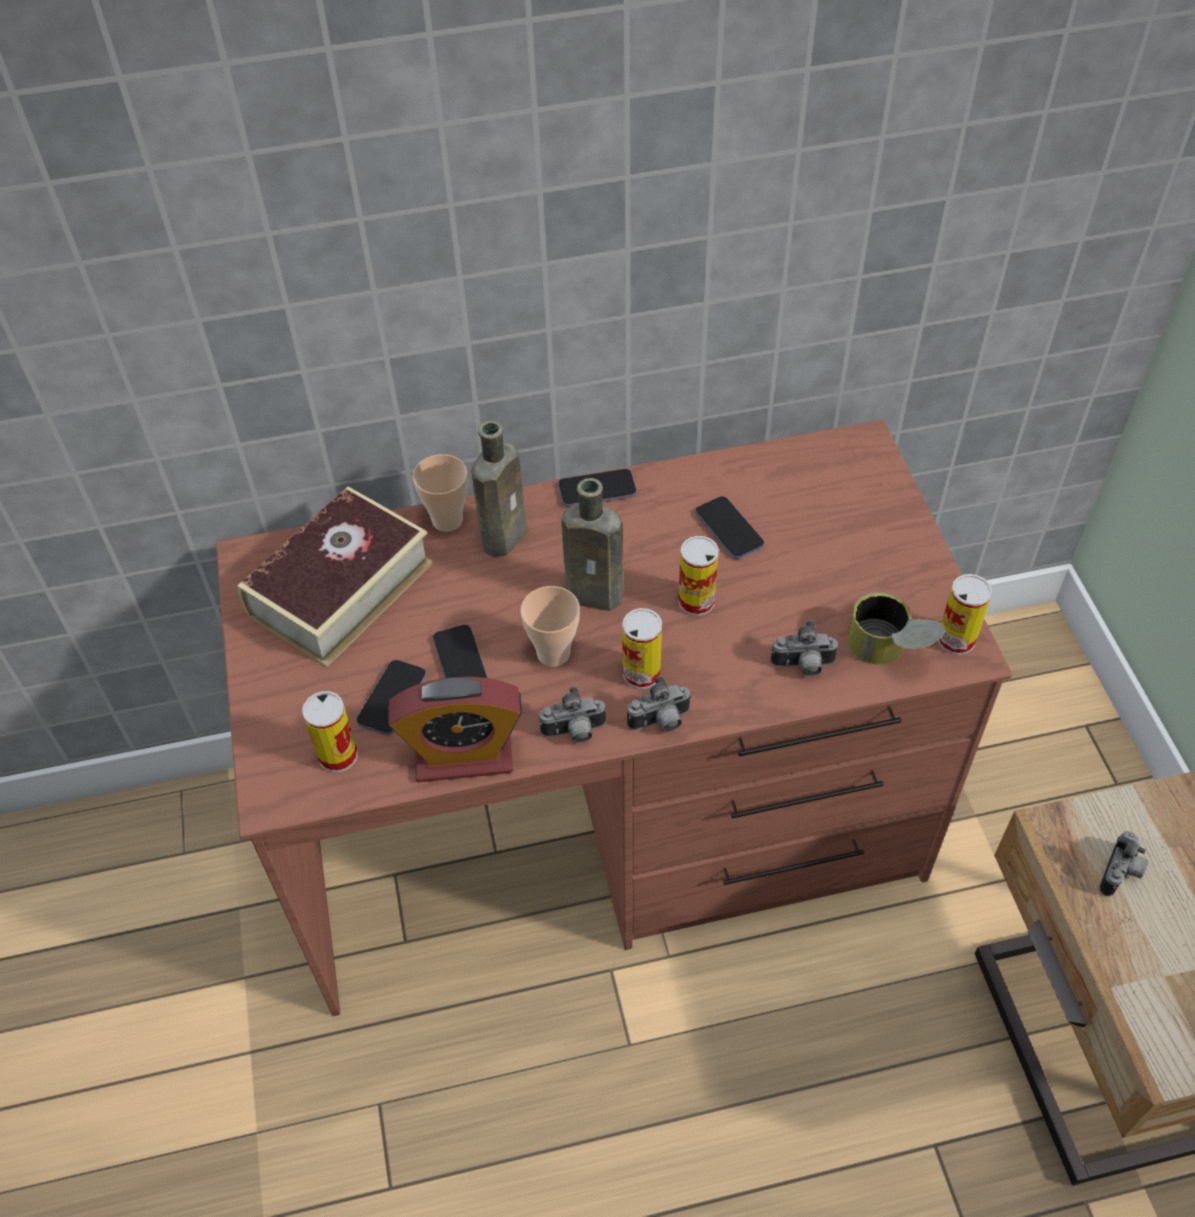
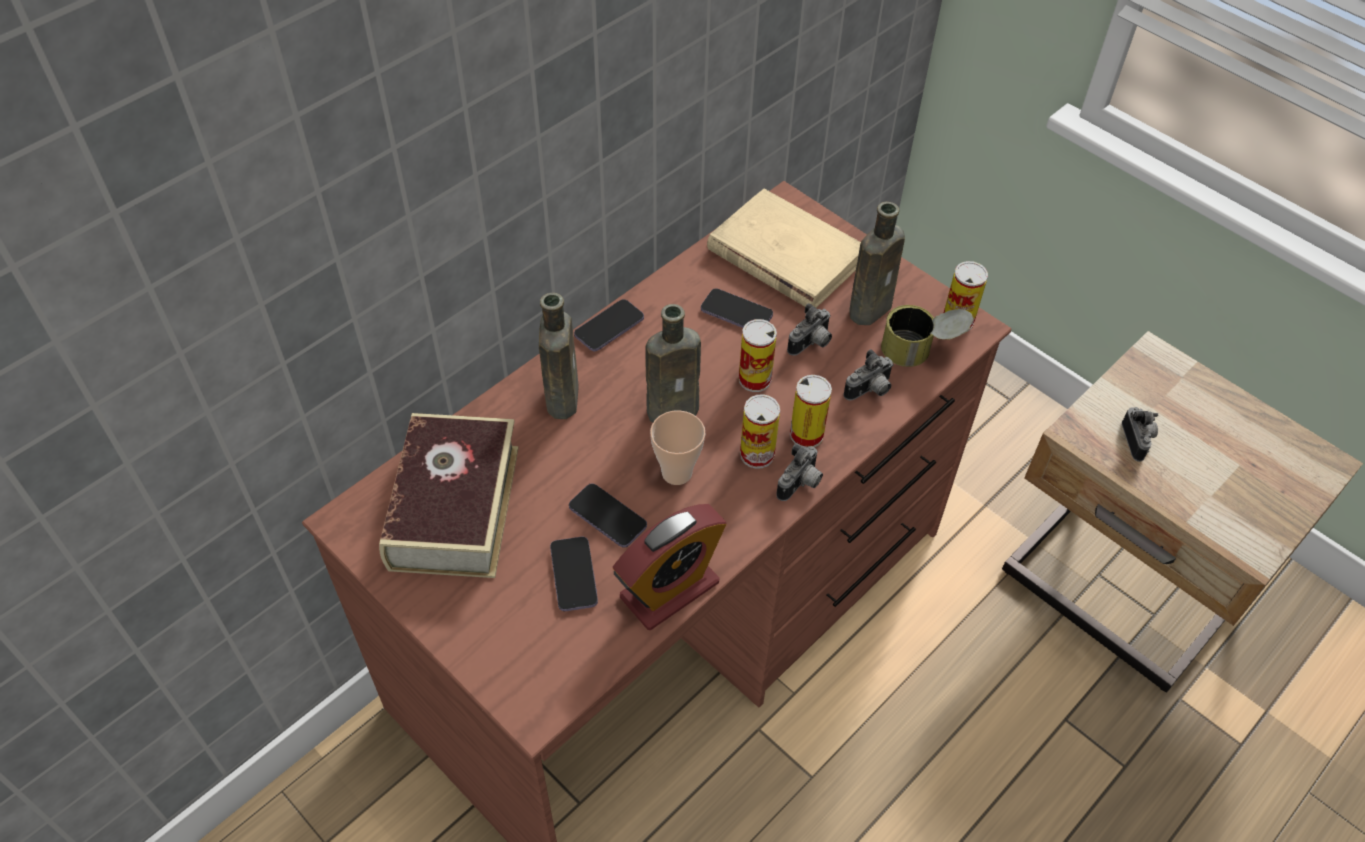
camera: 35 degrees left, 0 degrees up
can [302,691,358,773] -> can moved to [790,375,832,448]
cup [413,454,468,532] -> none
camera [539,686,607,743] -> camera moved to [787,303,832,356]
none -> beige book [707,189,861,308]
none -> brown bottle [849,202,905,325]

